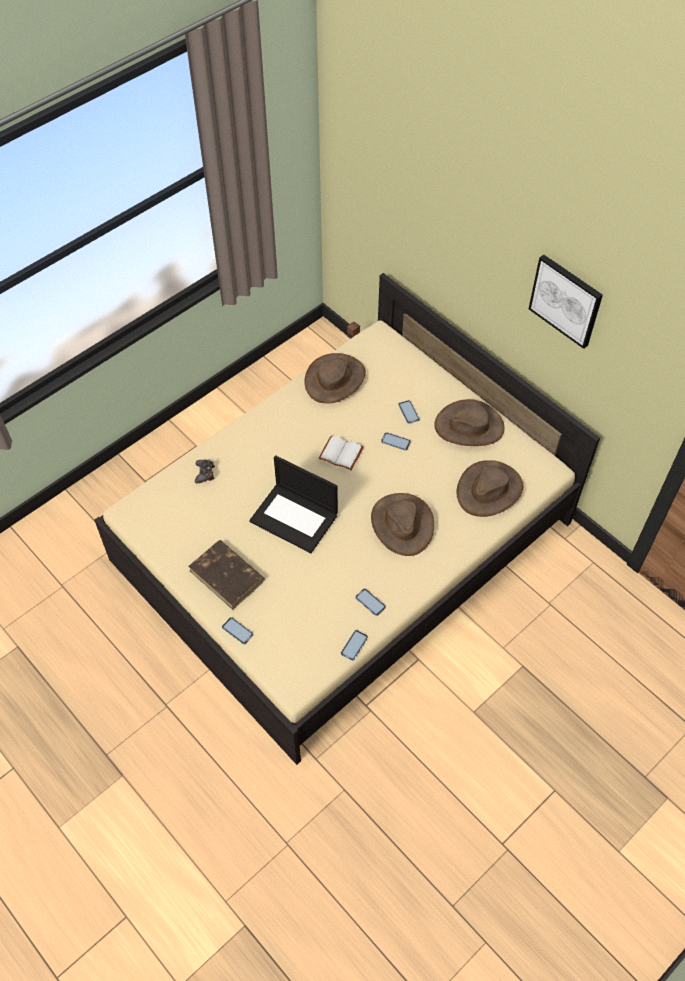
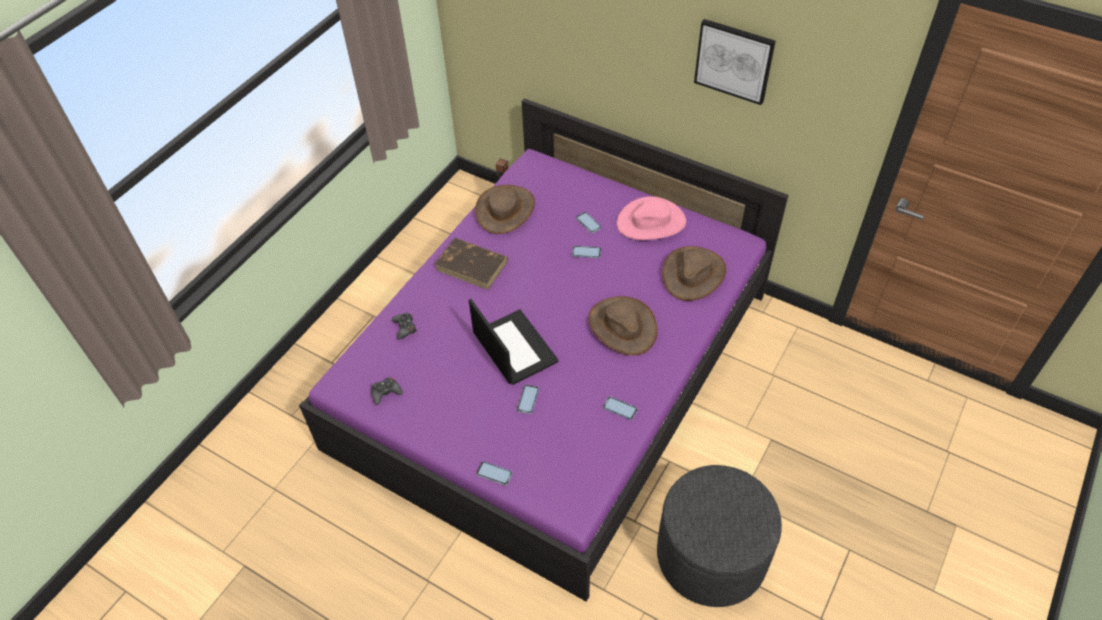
camera: 15 degrees left, 5 degrees down
beige bed [94,273,600,765] -> purple bed [299,98,788,602]
brown book [188,540,265,610] -> brown book moved to [435,238,508,290]
laptop [249,455,338,553] -> laptop turned 135 degrees counterclockwise [469,299,559,385]
white book [318,435,363,470] -> none
phone [340,630,368,661] -> phone moved to [517,385,539,414]
brown hat [434,399,505,446] -> pink hat [617,196,686,240]
none -> black game controller [371,377,403,405]
none -> grey ottoman [657,465,782,607]

